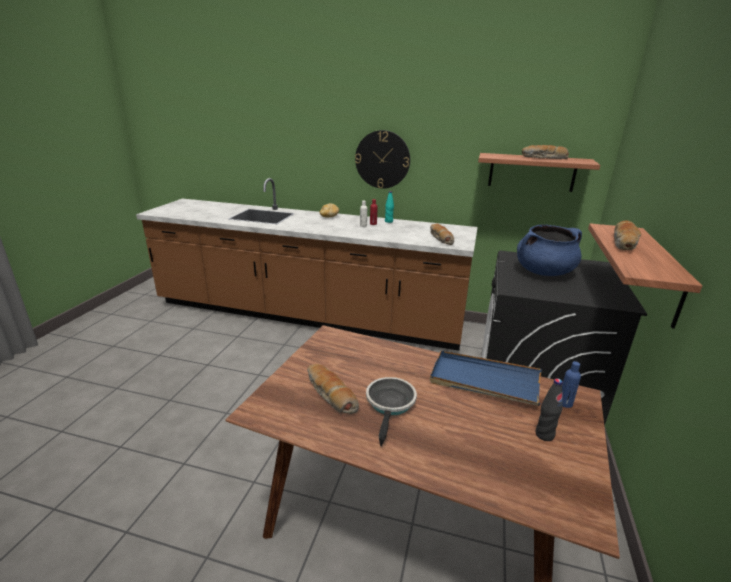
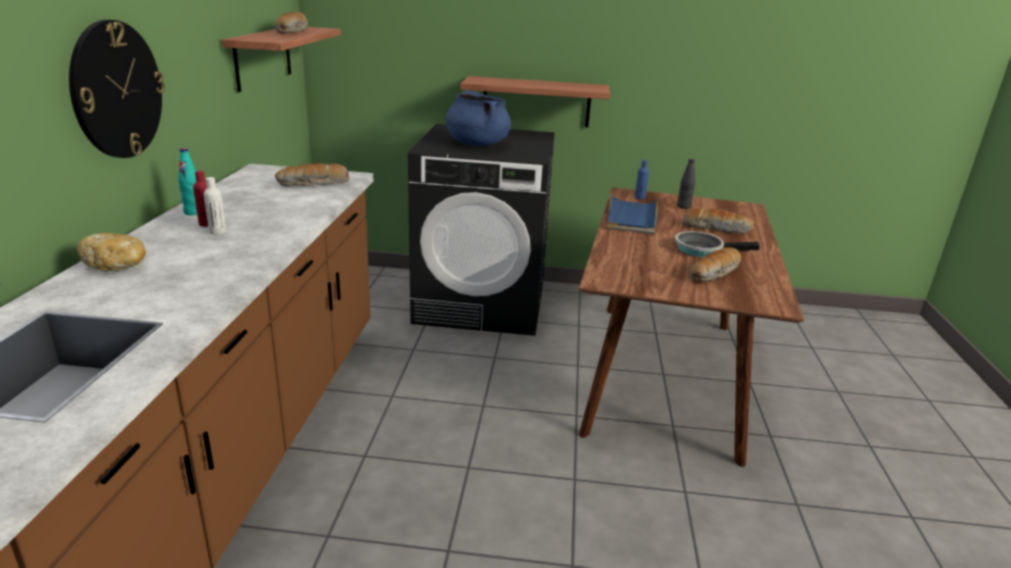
camera: 100 degrees left, 0 degrees up
bread [614,220,641,250] -> bread moved to [682,208,754,234]

